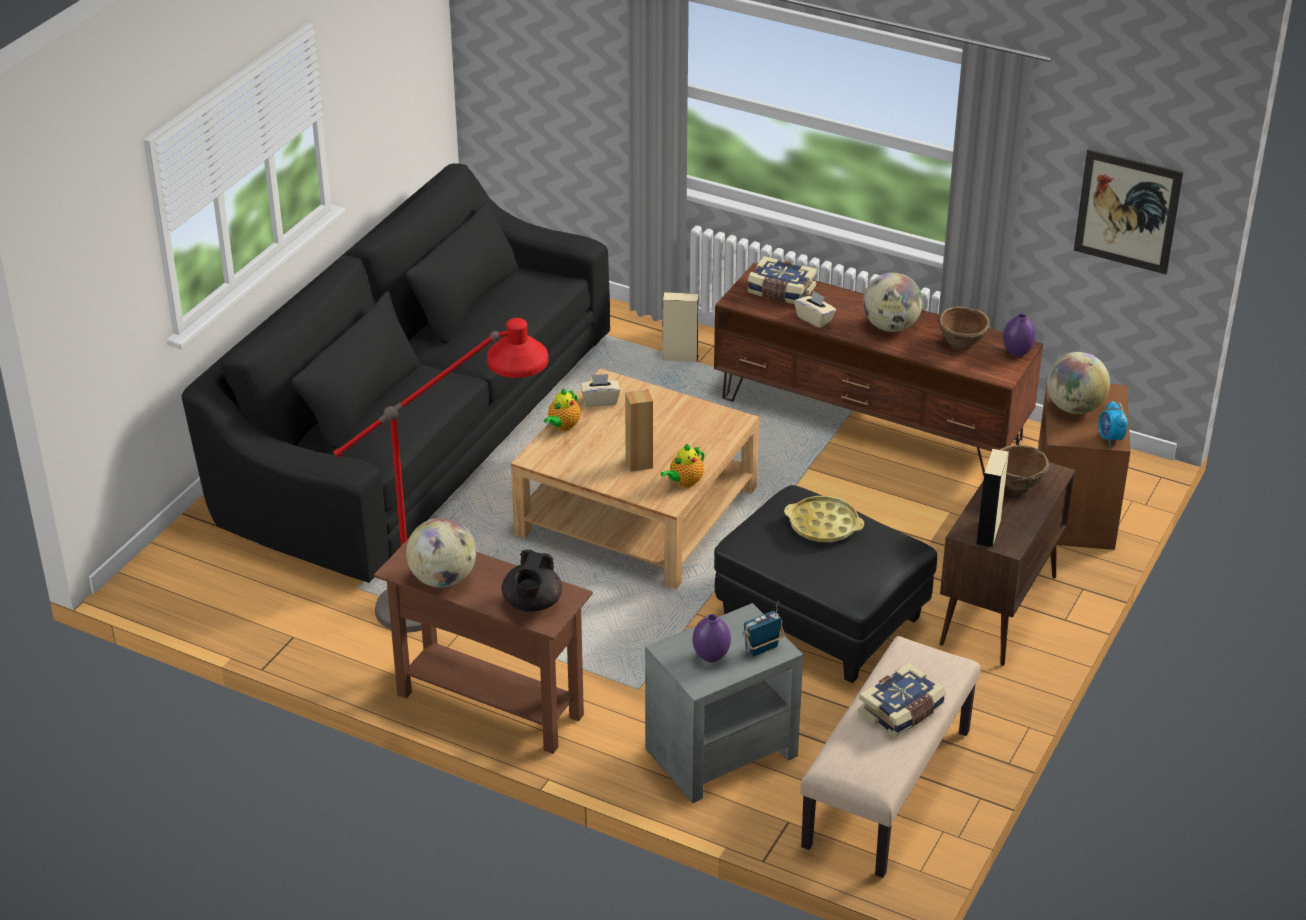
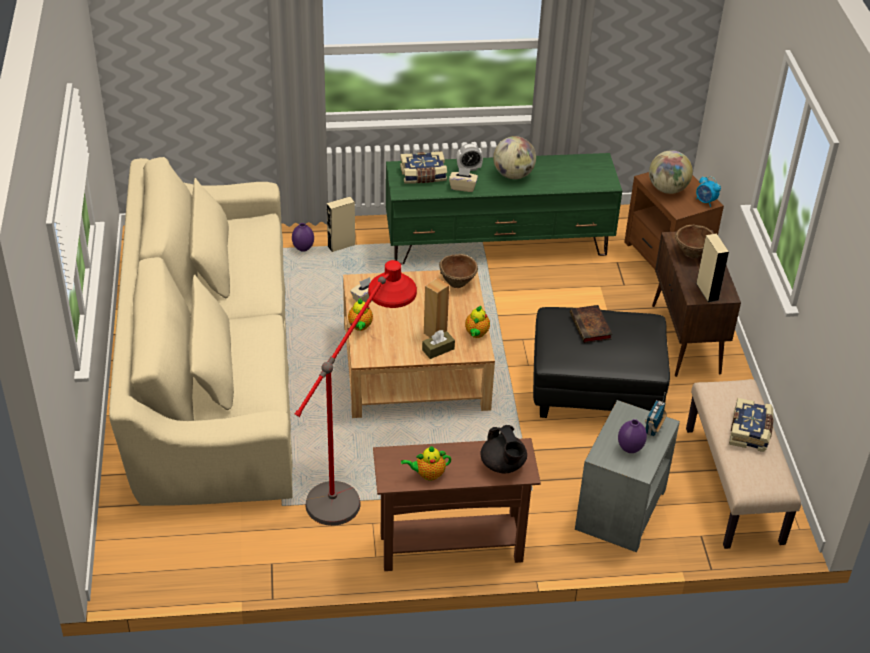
camera: 35 degrees left, 5 degrees up
black sofa [182,163,610,583] -> beige sofa [109,157,293,506]
globe [406,518,476,588] -> teapot [401,446,451,481]
brown tv stand [714,263,1043,476] -> green tv stand [386,153,622,264]
yellow tray [784,496,864,542] -> book [570,305,612,343]
brown bowl [938,307,991,350] -> brown bowl moved to [439,254,478,288]
purple vase [1003,313,1036,357] -> purple vase moved to [292,223,314,252]
picture [1074,149,1183,274] -> none
none -> brown tissue box [422,330,455,359]
none -> alarm clock [457,144,483,171]

